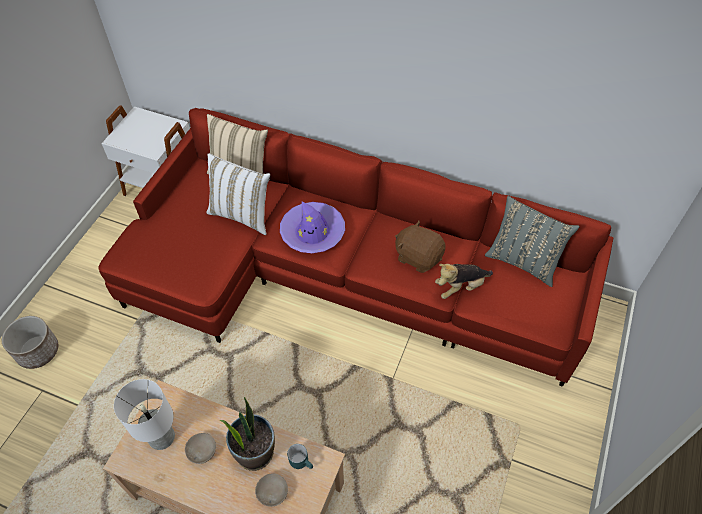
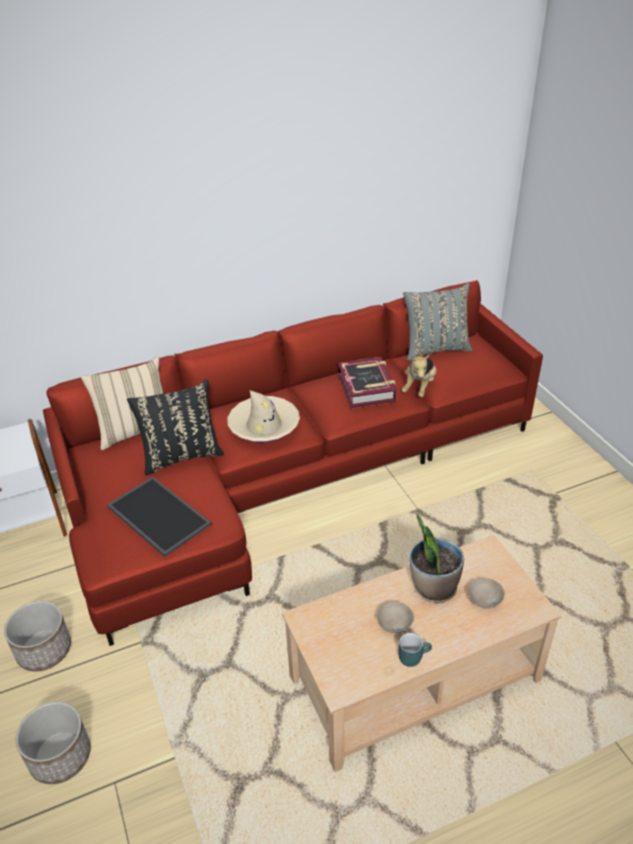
camera: 45 degrees left, 15 degrees down
white table lamp [114,379,175,450] -> none
white pillow [206,153,270,235] -> black pillow [127,379,224,476]
purple hat [280,202,345,253] -> beige hat [227,390,300,443]
turquoise mug [287,444,313,469] -> turquoise mug moved to [398,633,432,667]
brown plush toy [395,221,445,273] -> book [338,357,397,409]
none -> planter [4,601,71,672]
none -> tray [107,477,211,557]

